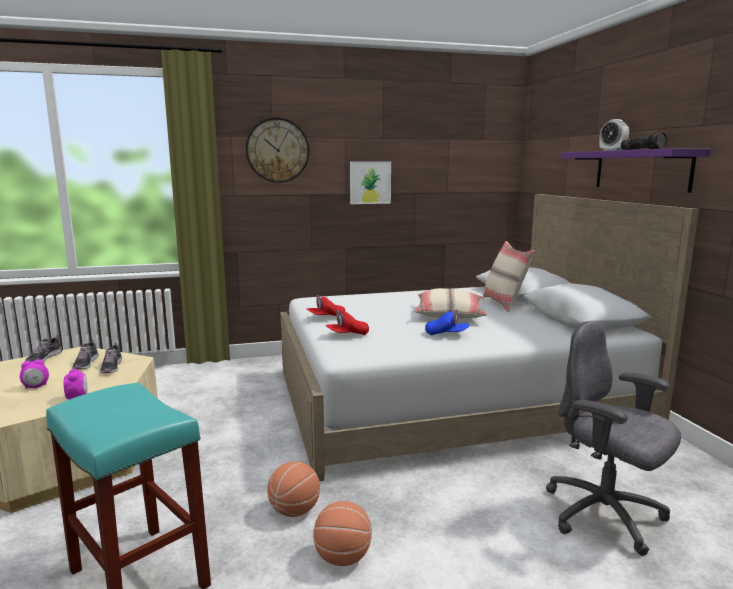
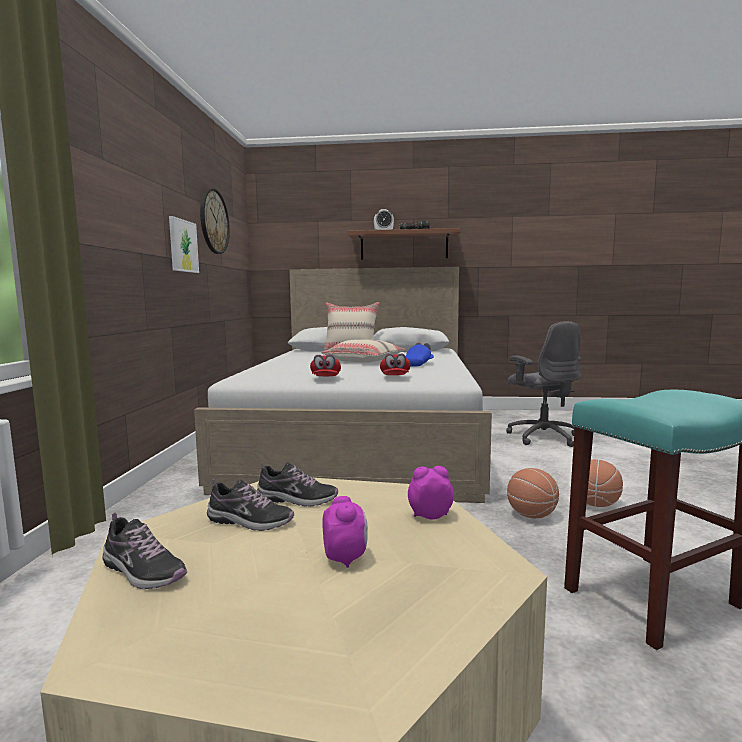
camera: 70 degrees left, 5 degrees down
wall clock [246,117,309,183] -> wall clock moved to [200,188,230,254]
grey office chair [546,321,681,556] -> grey office chair turned 90 degrees counterclockwise [506,321,581,447]
purple shelf [561,148,711,193] -> brown shelf [348,228,460,260]

